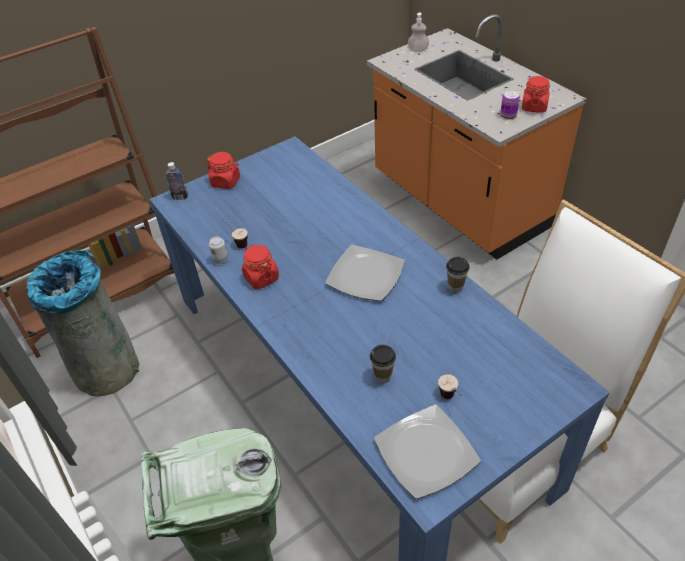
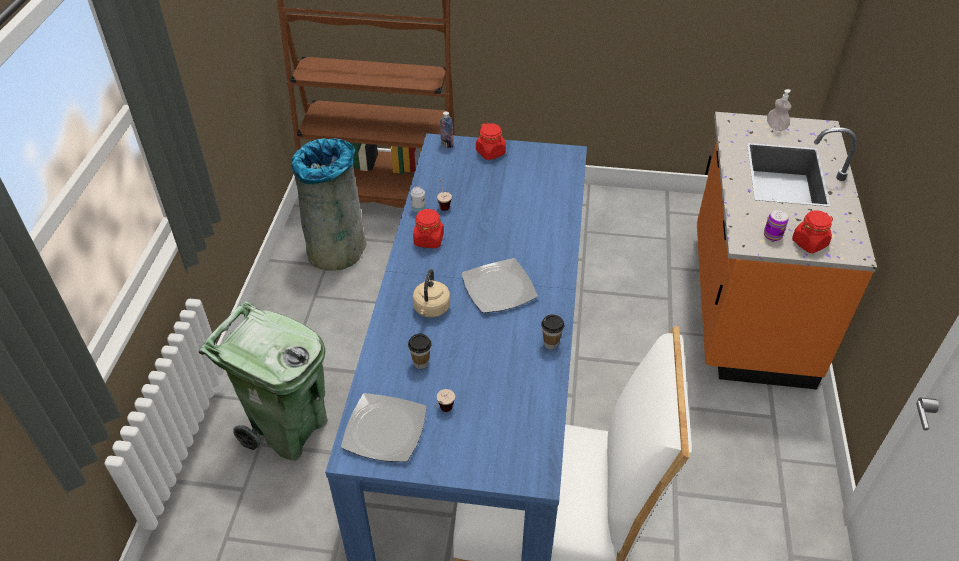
camera: 40 degrees right, 0 degrees up
none -> beige kettle [413,269,450,318]

